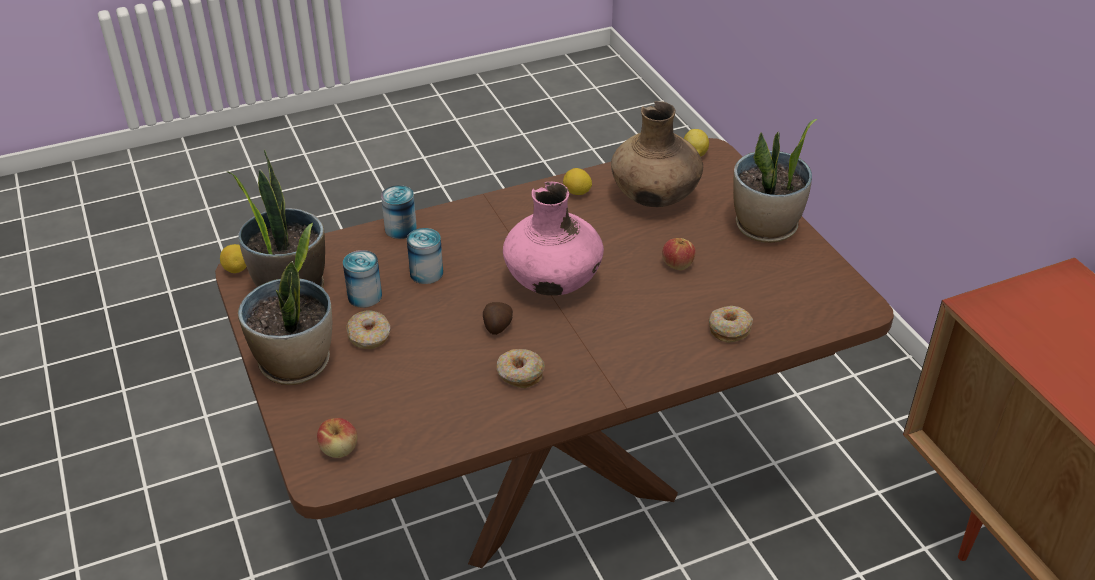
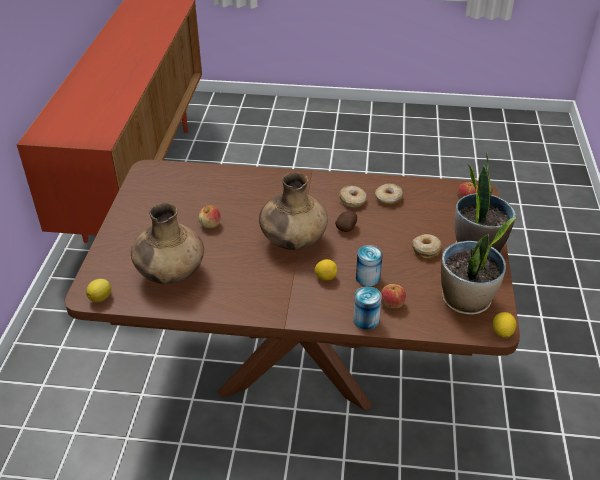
camera: 150 degrees left, 0 degrees up
can [343,250,382,308] -> none
pink vase [503,182,604,296] -> brown vase [259,172,328,250]
lemon [563,168,592,195] -> lemon moved to [314,259,337,281]
donut [709,306,753,343] -> donut moved to [375,184,403,205]
potted plant [733,119,817,243] -> none
none -> apple [381,284,406,309]

